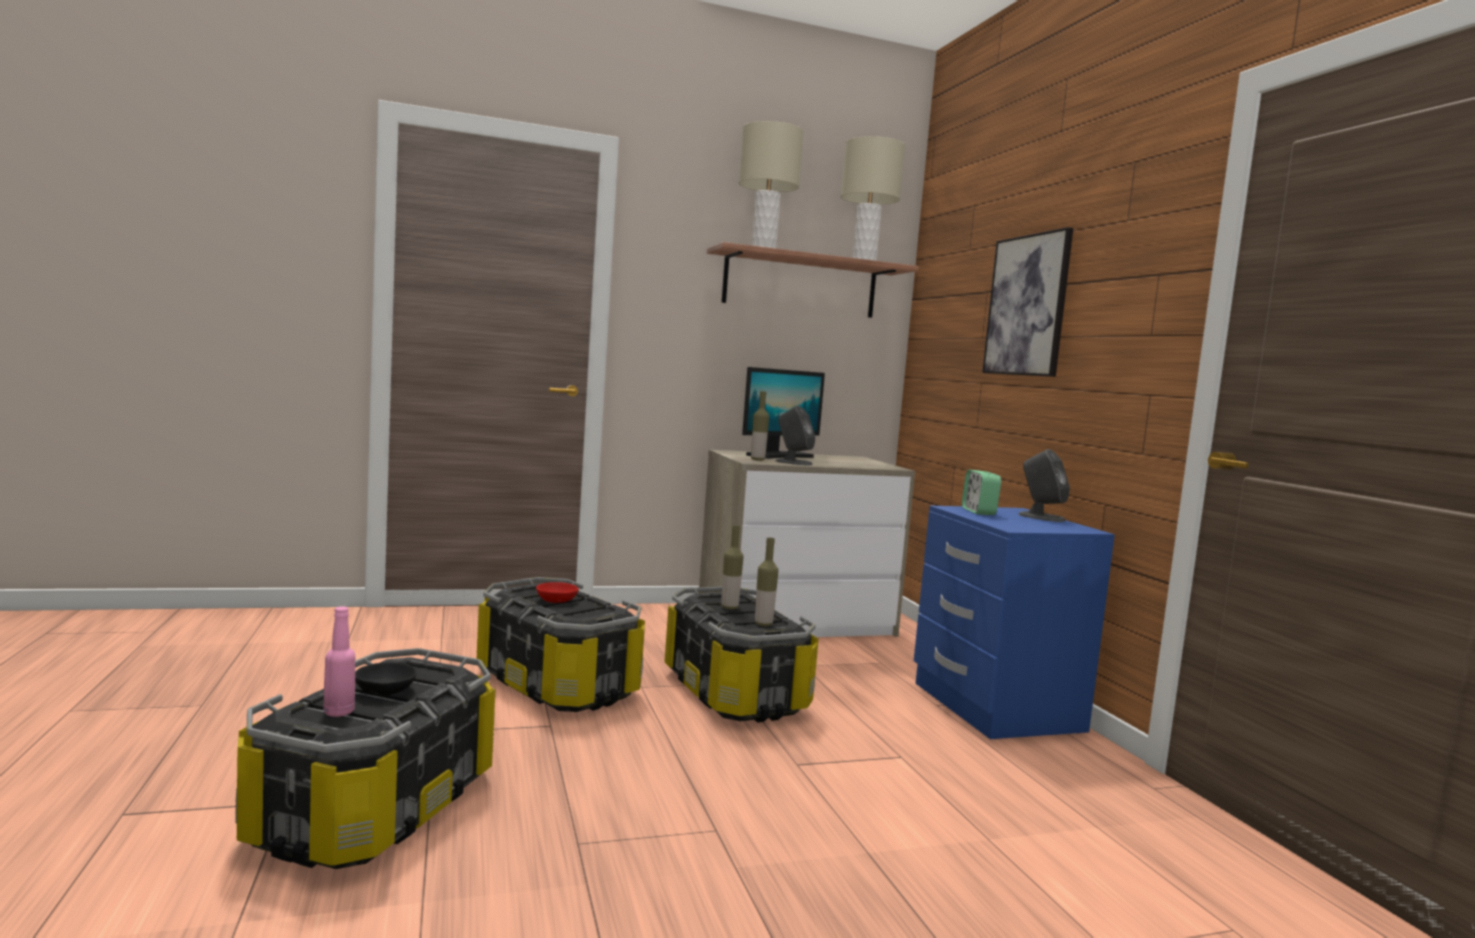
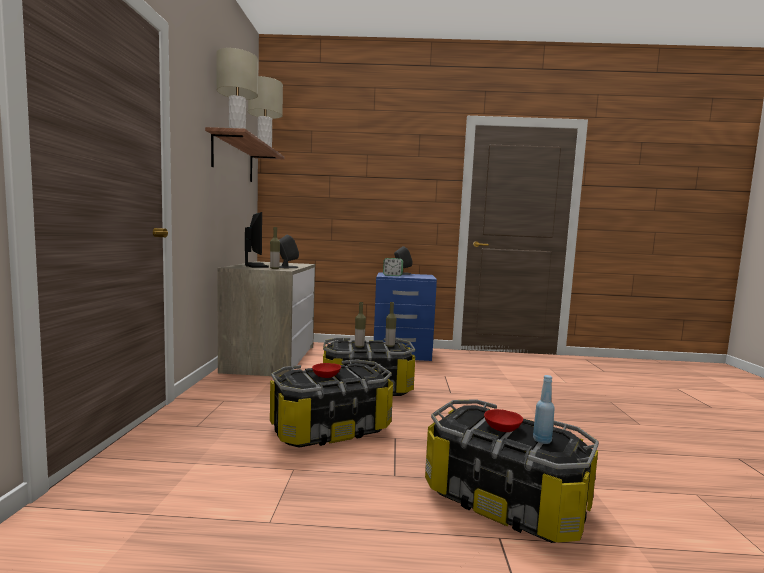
camera: 70 degrees left, 0 degrees up
pink bottle [323,606,355,717] -> blue bottle [533,375,555,444]
black bowl [355,662,417,696] -> red bowl [484,409,523,432]
picture [982,227,1073,377] -> none

